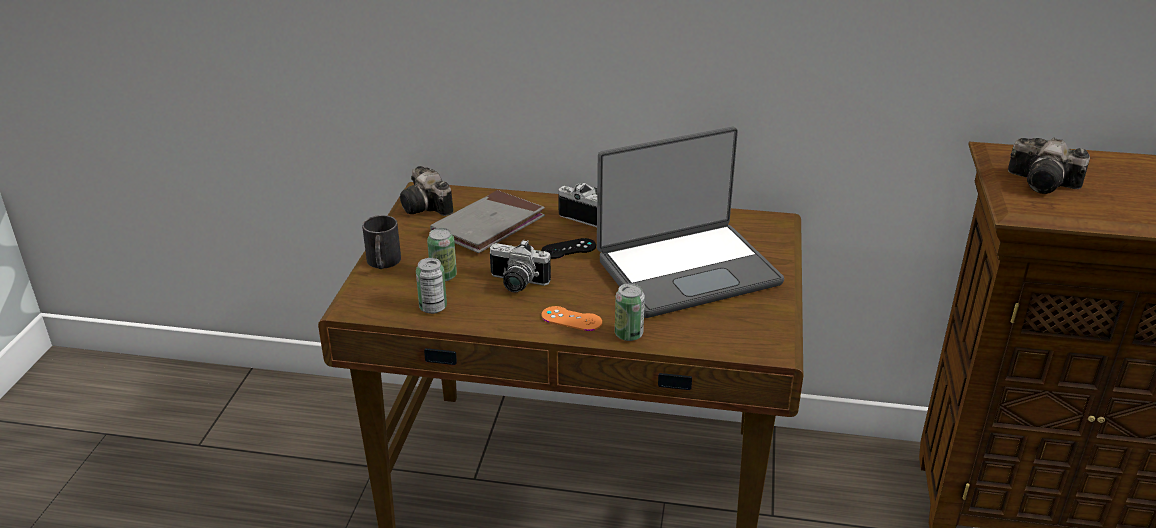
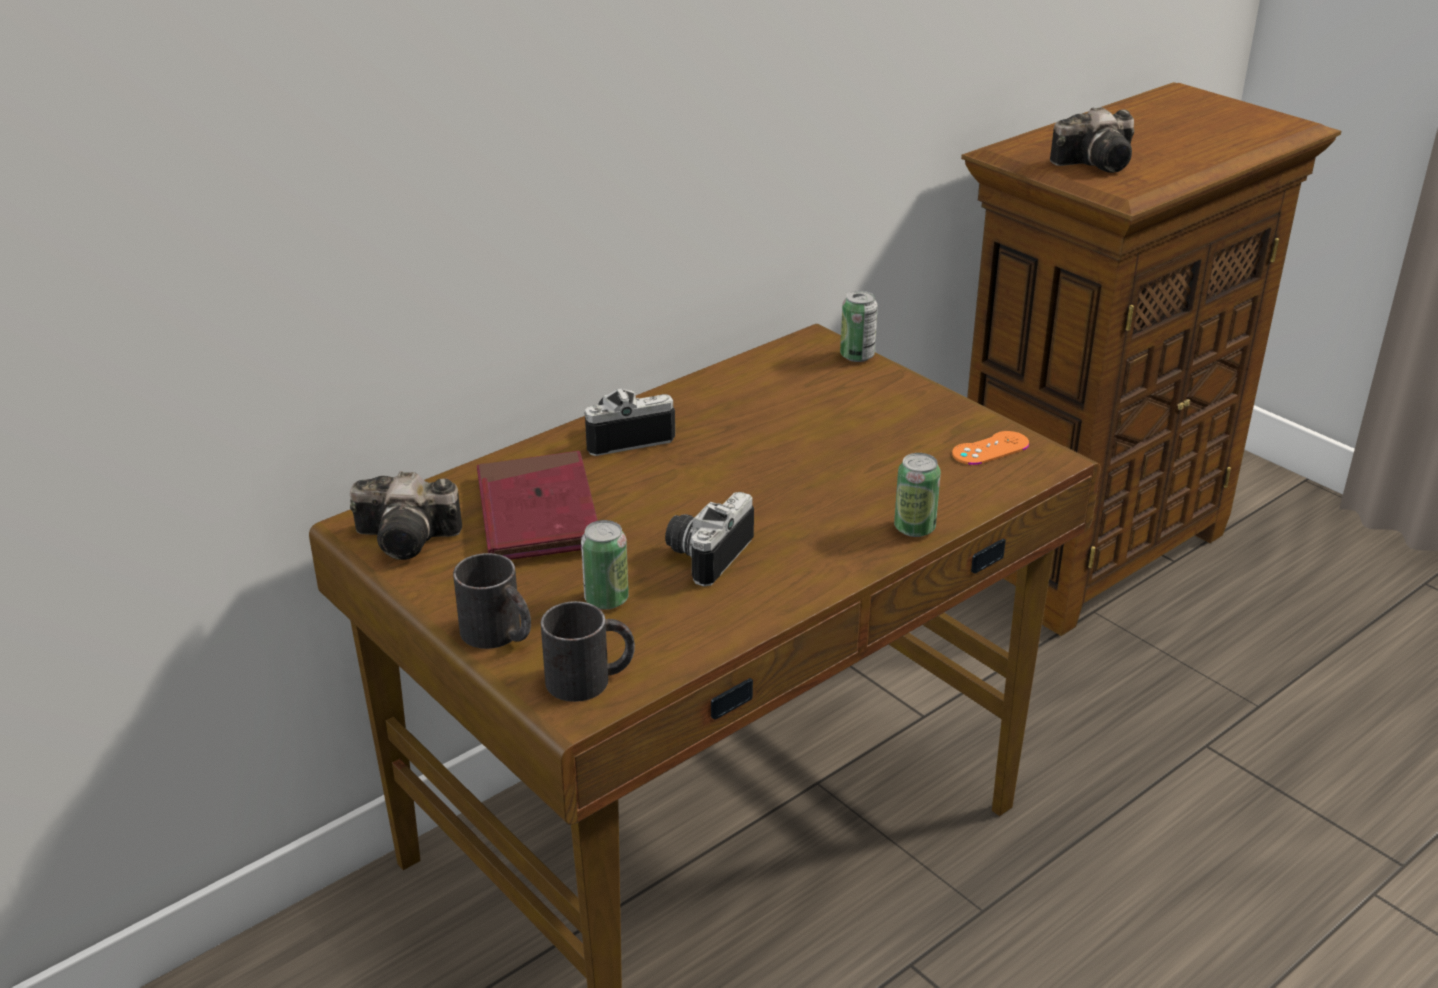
camera: 50 degrees left, 0 degrees up
can [416,258,447,314] -> can moved to [840,291,878,362]
grey book [430,190,545,253] -> red book [477,451,598,560]
camera [489,239,551,293] -> camera turned 150 degrees clockwise [665,492,754,586]
black game controller [541,238,596,259] -> none
orange game controller [542,306,602,331] -> orange game controller moved to [952,431,1029,465]
laptop [597,127,784,318] -> none
none -> black mug [541,601,635,702]

